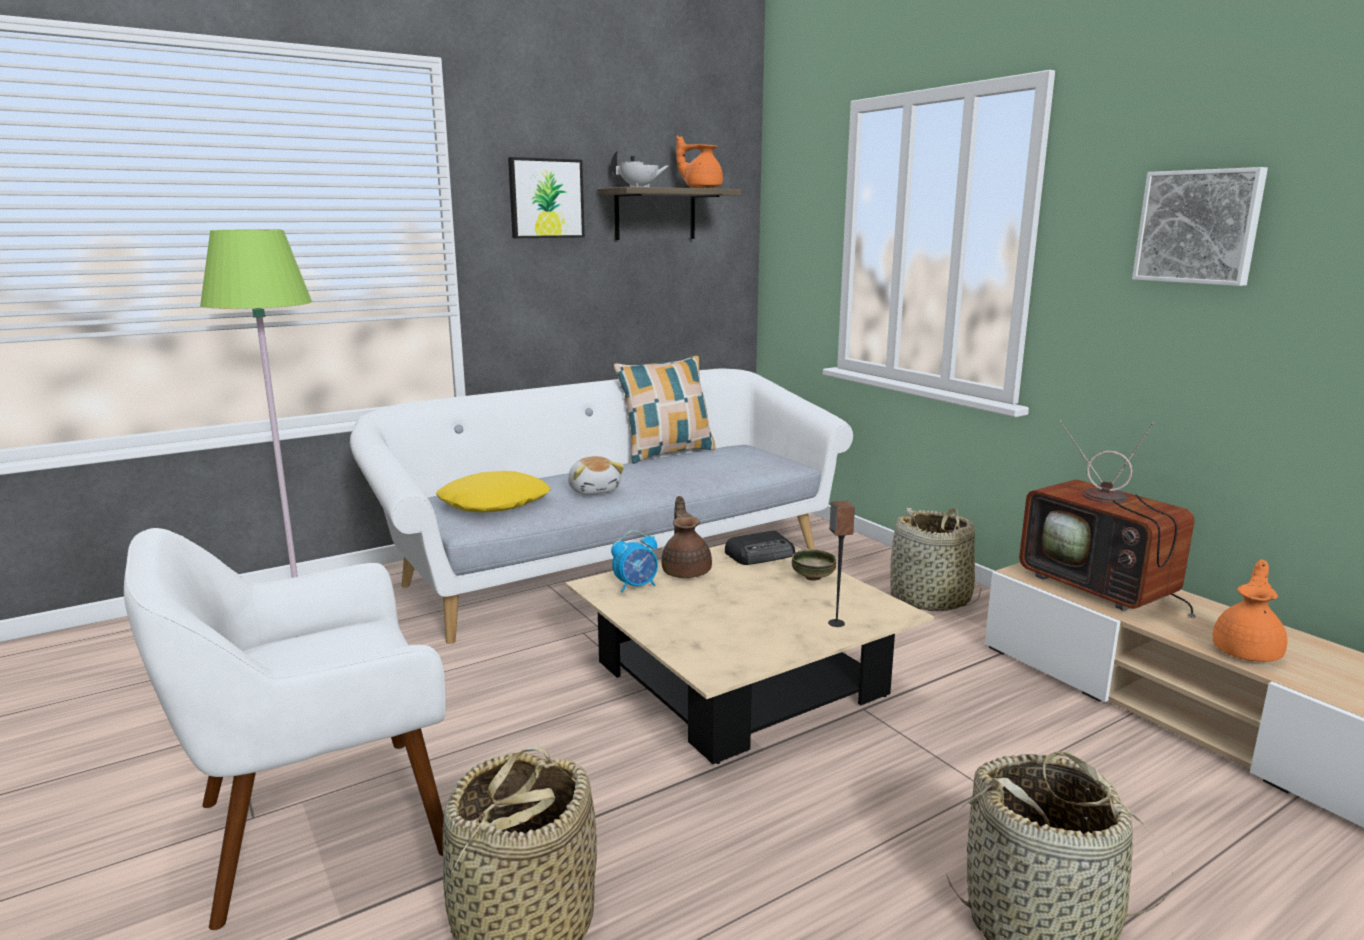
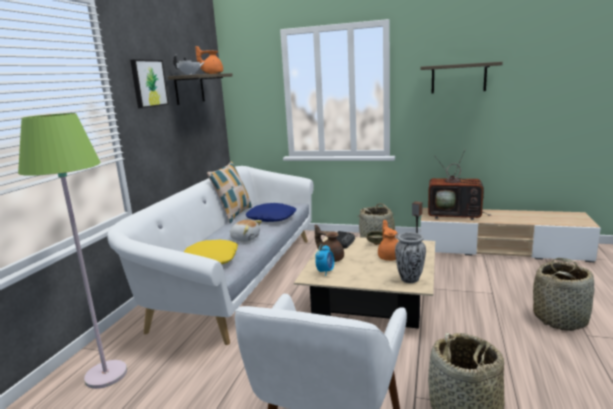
camera: 40 degrees left, 0 degrees up
picture [1132,167,1268,286] -> shelf [420,62,503,93]
orange teapot [1213,559,1287,662] -> orange teapot moved to [378,220,399,261]
none -> blue pillow [246,203,296,222]
none -> vase [395,232,426,283]

